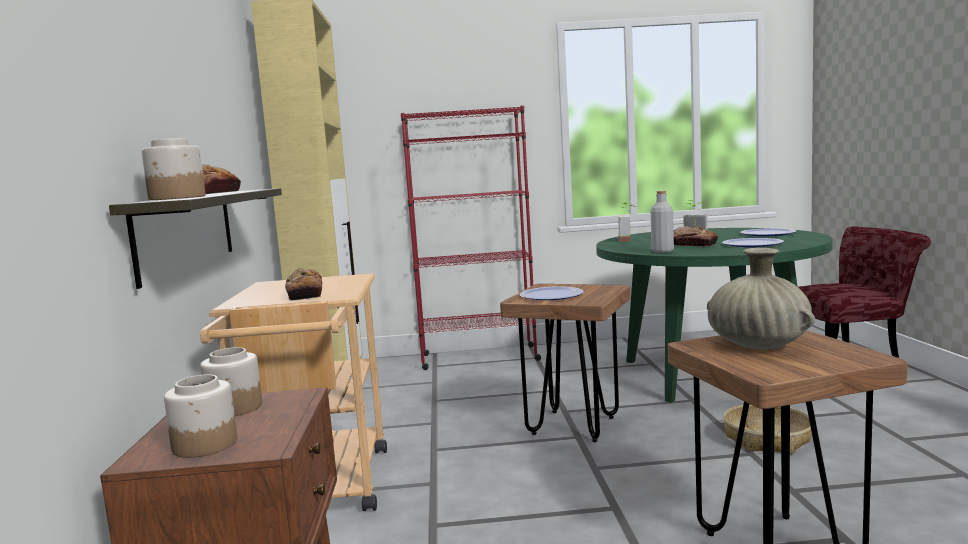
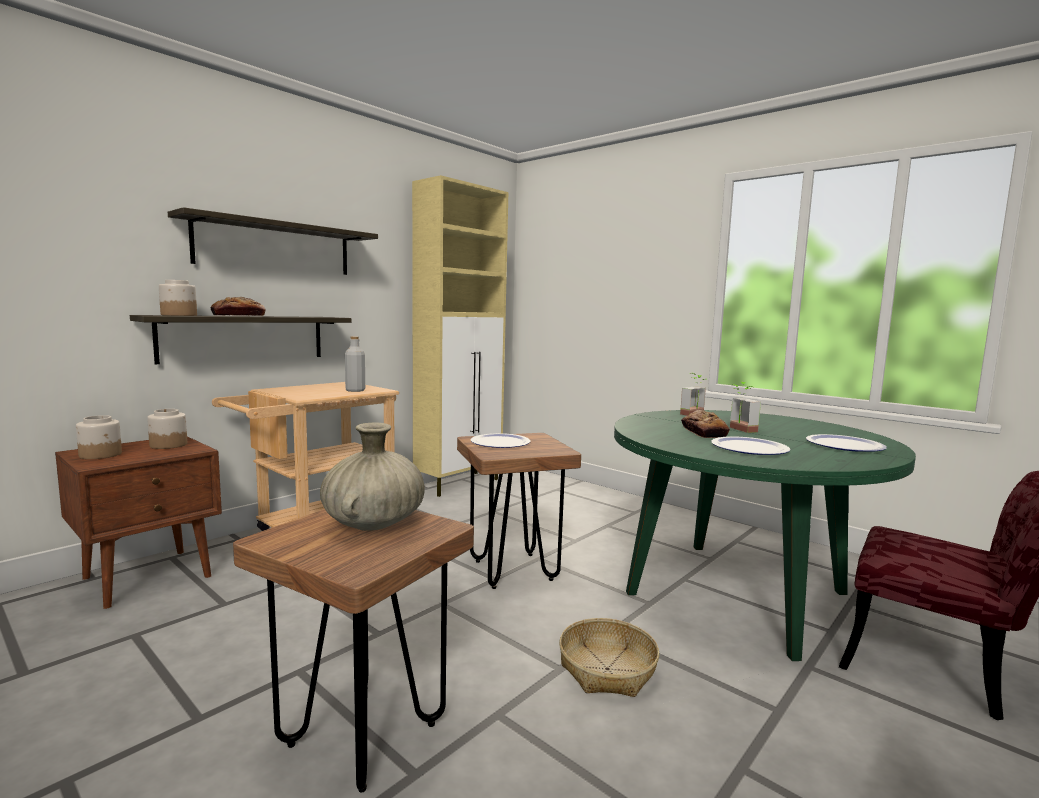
camera: 45 degrees right, 0 degrees up
bread [285,268,322,300] -> none
red bookcase [401,106,541,370] -> none
grey bottle [651,191,674,253] -> grey bottle moved to [345,337,365,392]
none -> shelf [168,207,378,275]

